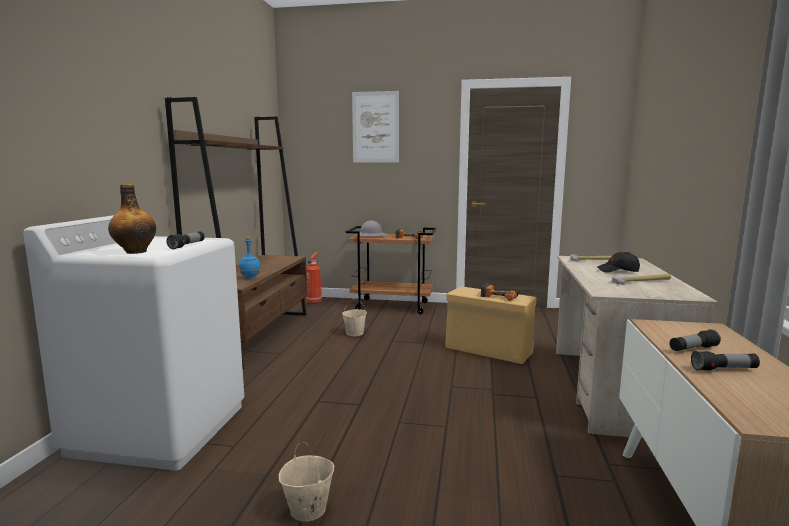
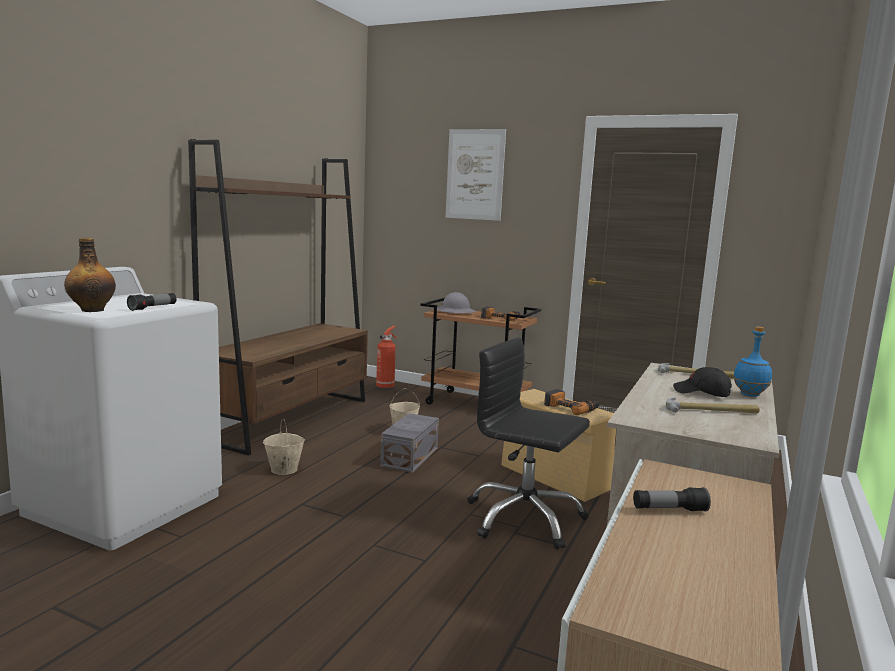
camera: 15 degrees right, 0 degrees up
blue bottle [239,237,261,279] -> blue bottle moved to [733,327,772,397]
beige bucket [279,442,334,522] -> beige bucket moved to [263,419,305,475]
flashlight [691,351,760,371] -> none
none -> grey storage box [380,413,439,473]
none -> black office chair [468,337,590,550]

